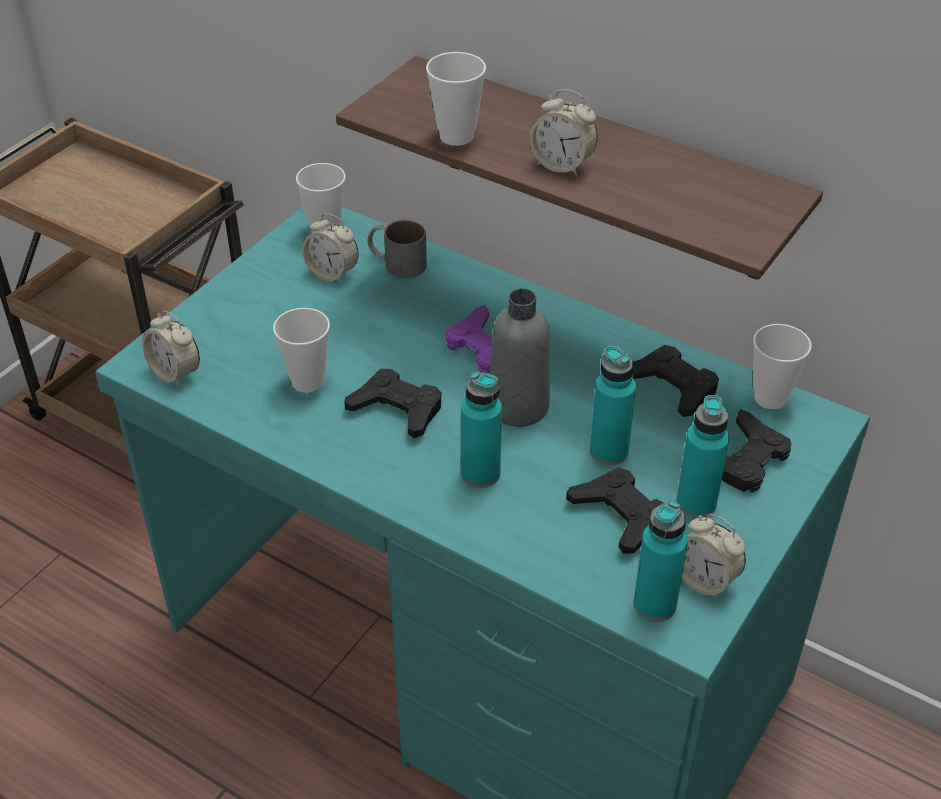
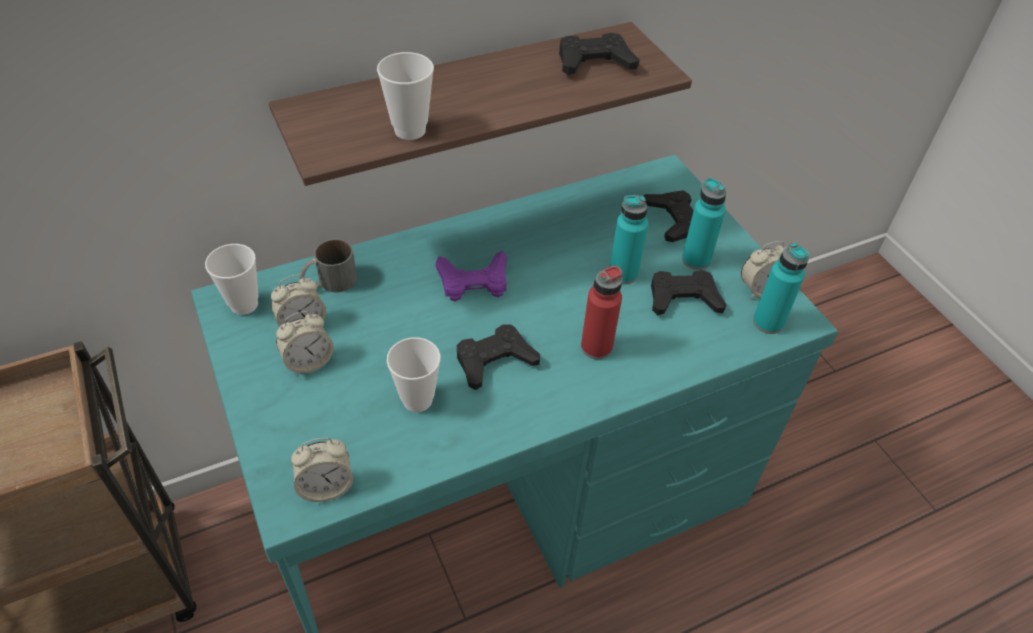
camera: 60 degrees left, 5 degrees up
turquoise bottle [461,371,502,488] -> red bottle [581,265,623,359]
grey bottle [490,288,550,427] -> none
alarm clock [530,89,598,176] -> alarm clock moved to [276,311,334,375]
black game controller [633,345,719,417] -> black game controller moved to [559,33,640,75]
cup [753,324,812,409] -> none

